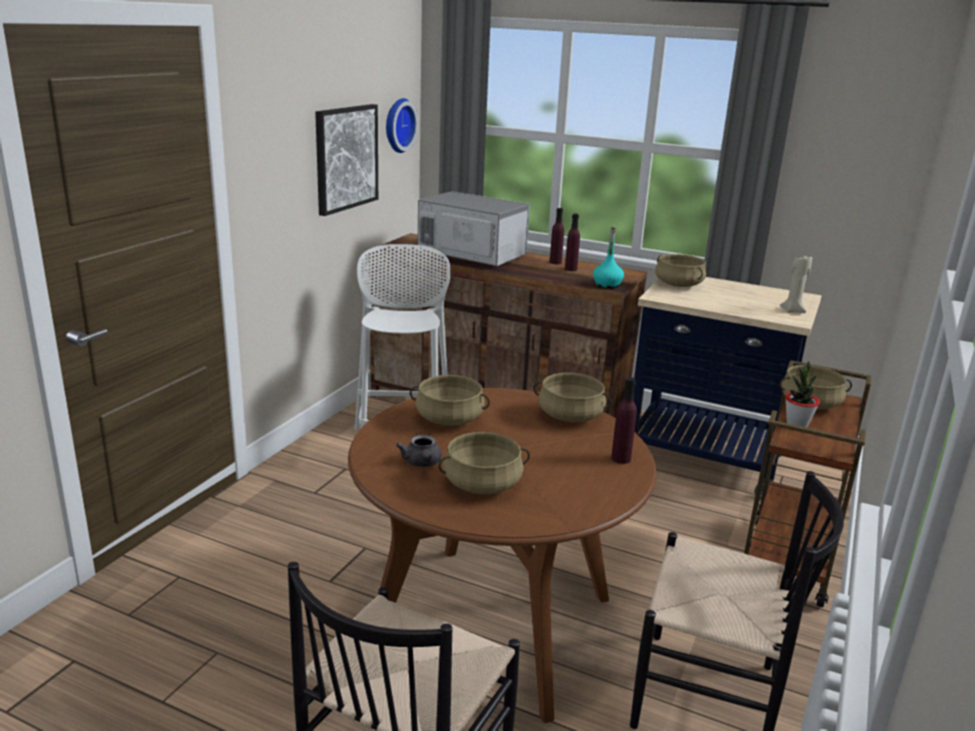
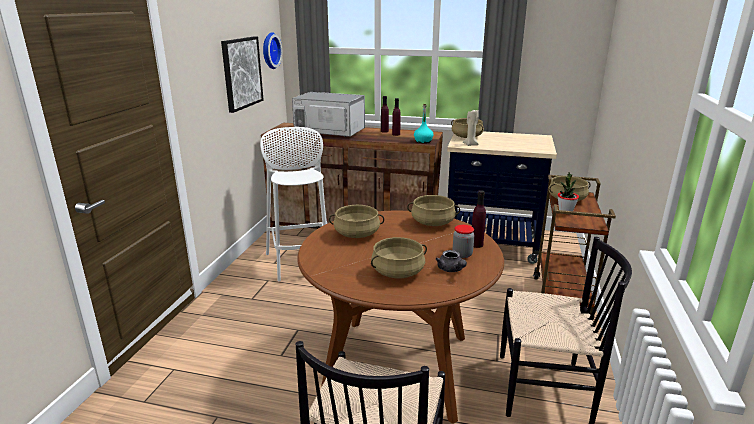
camera: 10 degrees left, 0 degrees up
grey teapot [396,435,442,467] -> grey teapot moved to [436,250,467,272]
beige candle [779,254,812,313] -> beige candle moved to [463,110,479,146]
none -> jar [453,225,474,258]

